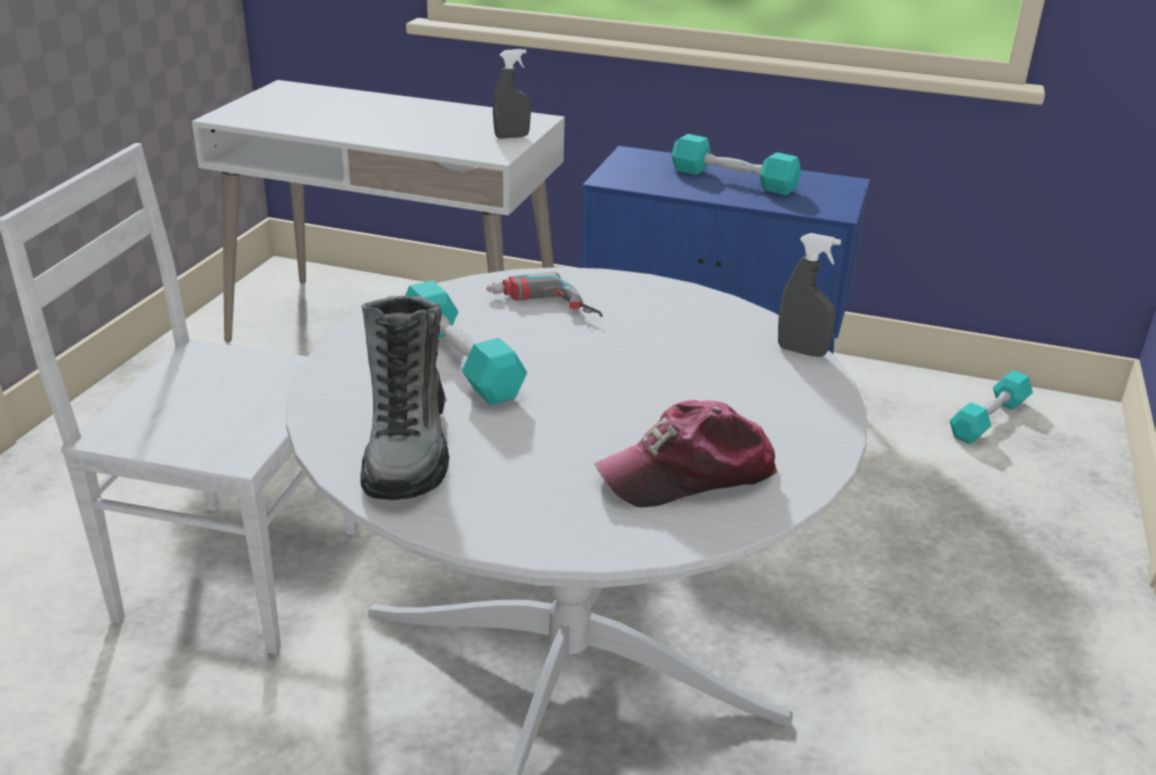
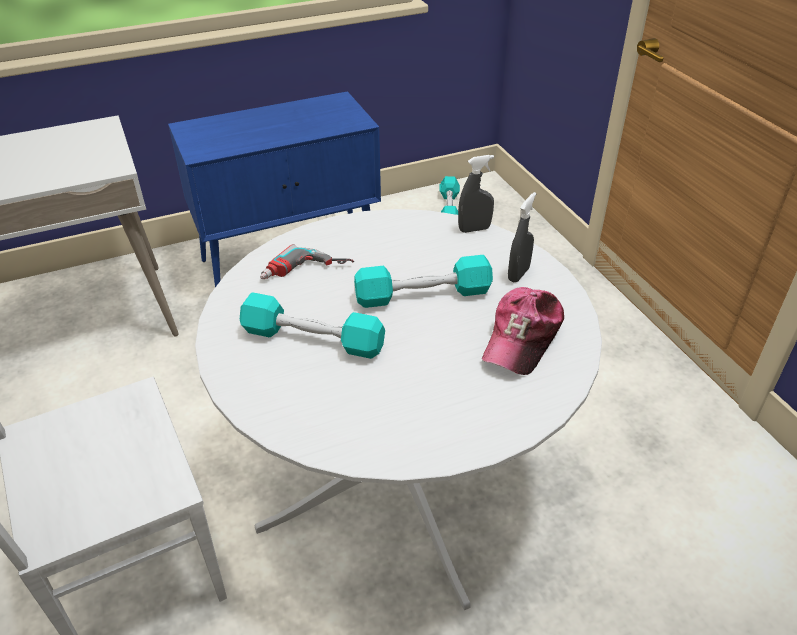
camera: 40 degrees left, 10 degrees up
boot [360,296,449,500] -> none
grey spray bottle [493,49,531,139] -> grey spray bottle moved to [508,192,536,282]
turquoise dumbbell [672,134,801,195] -> turquoise dumbbell moved to [354,255,493,308]

